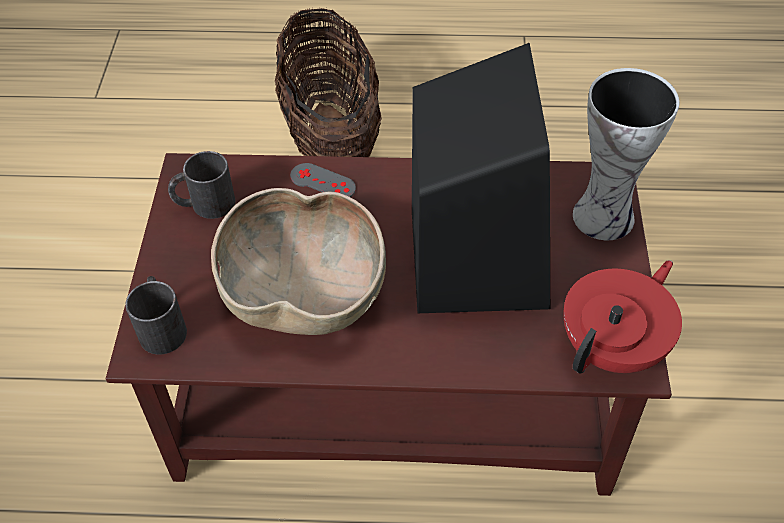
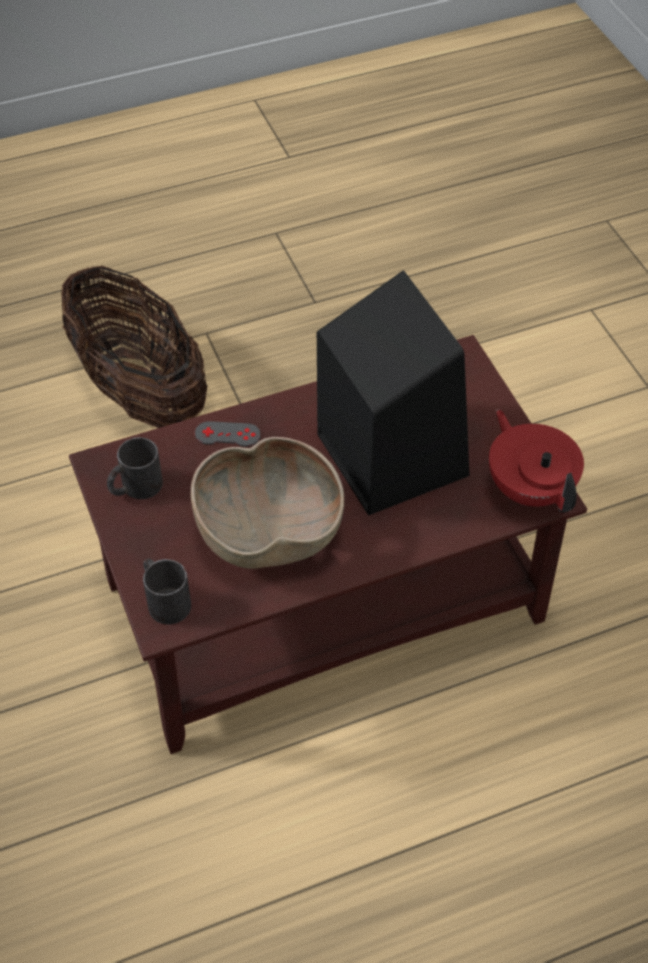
camera: 25 degrees left, 0 degrees up
red teapot [564,260,682,374] -> red teapot turned 45 degrees counterclockwise [489,410,584,513]
vase [573,68,679,240] -> none

